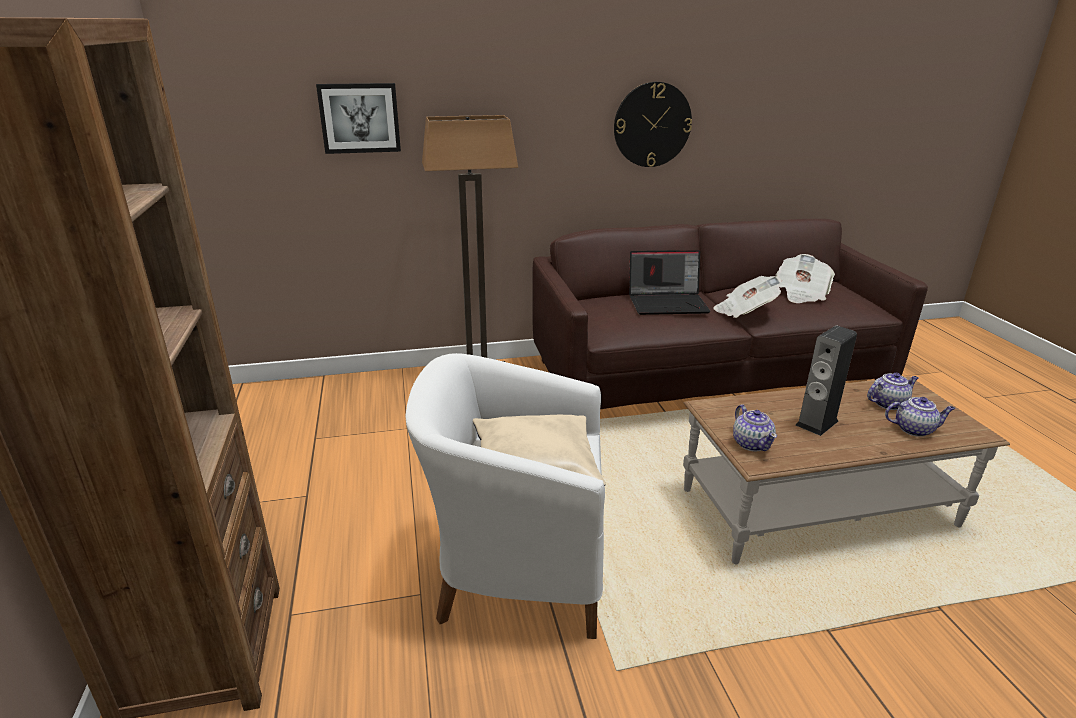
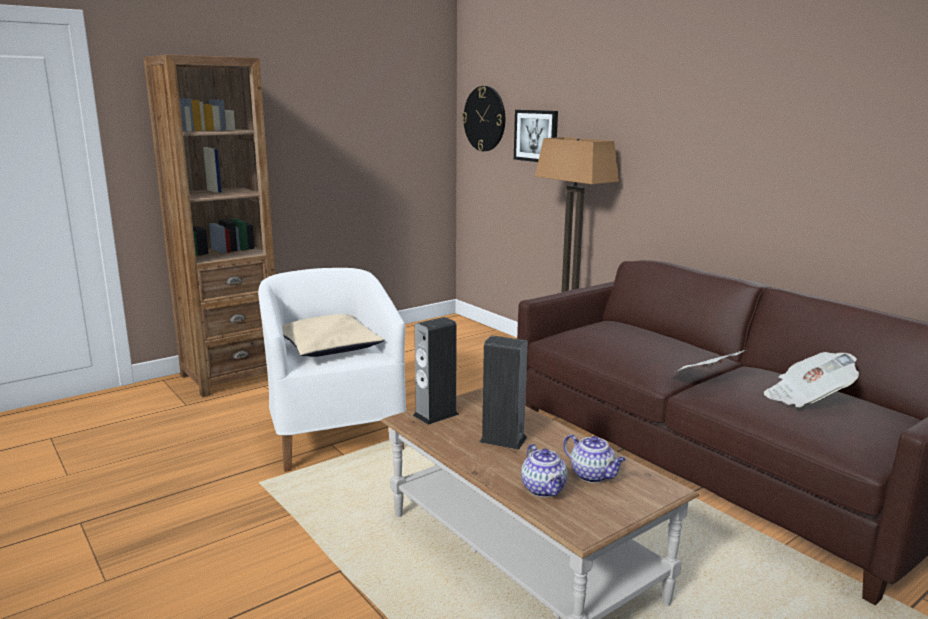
camera: 65 degrees right, 10 degrees down
wall clock [614,82,692,167] -> wall clock moved to [462,86,505,151]
laptop [629,250,711,315] -> none
teapot [733,405,777,452] -> speaker [413,317,459,425]

